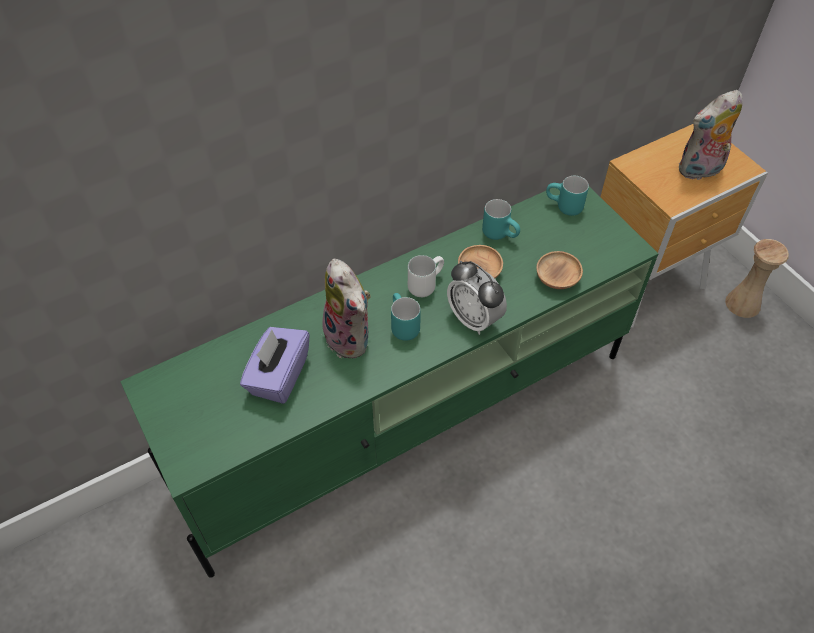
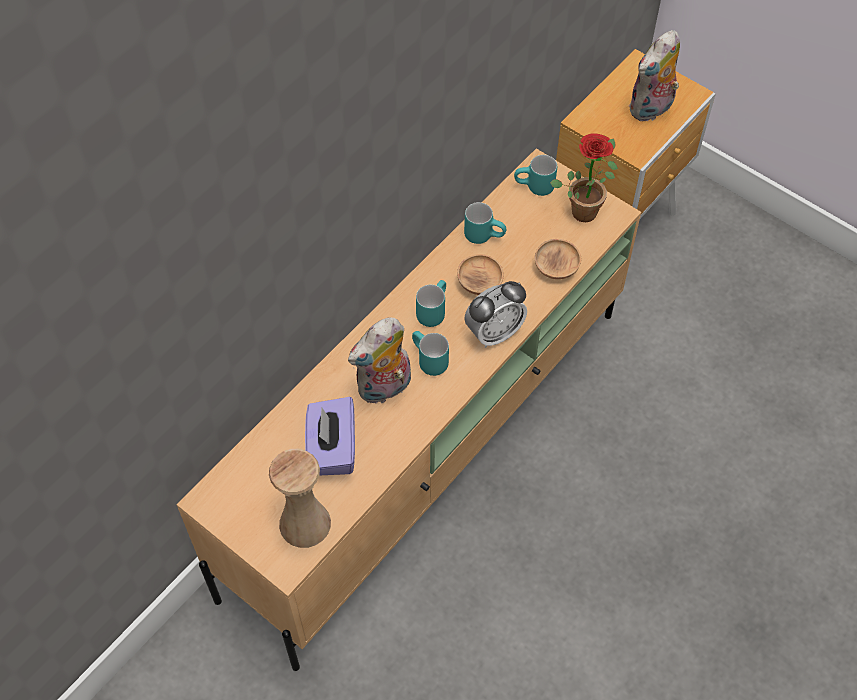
camera: 20 degrees left, 5 degrees up
green tv stand [120,187,658,578] -> beige tv stand [176,149,641,671]
plush toy [322,259,370,358] -> plush toy turned 105 degrees clockwise [348,317,411,404]
white mug [408,255,444,297] -> turquoise mug [416,280,446,327]
alarm clock [447,261,507,335] -> alarm clock turned 60 degrees counterclockwise [464,281,527,348]
beige vase [725,239,789,318] -> beige vase moved to [269,449,331,548]
none -> potted plant [550,134,618,222]

